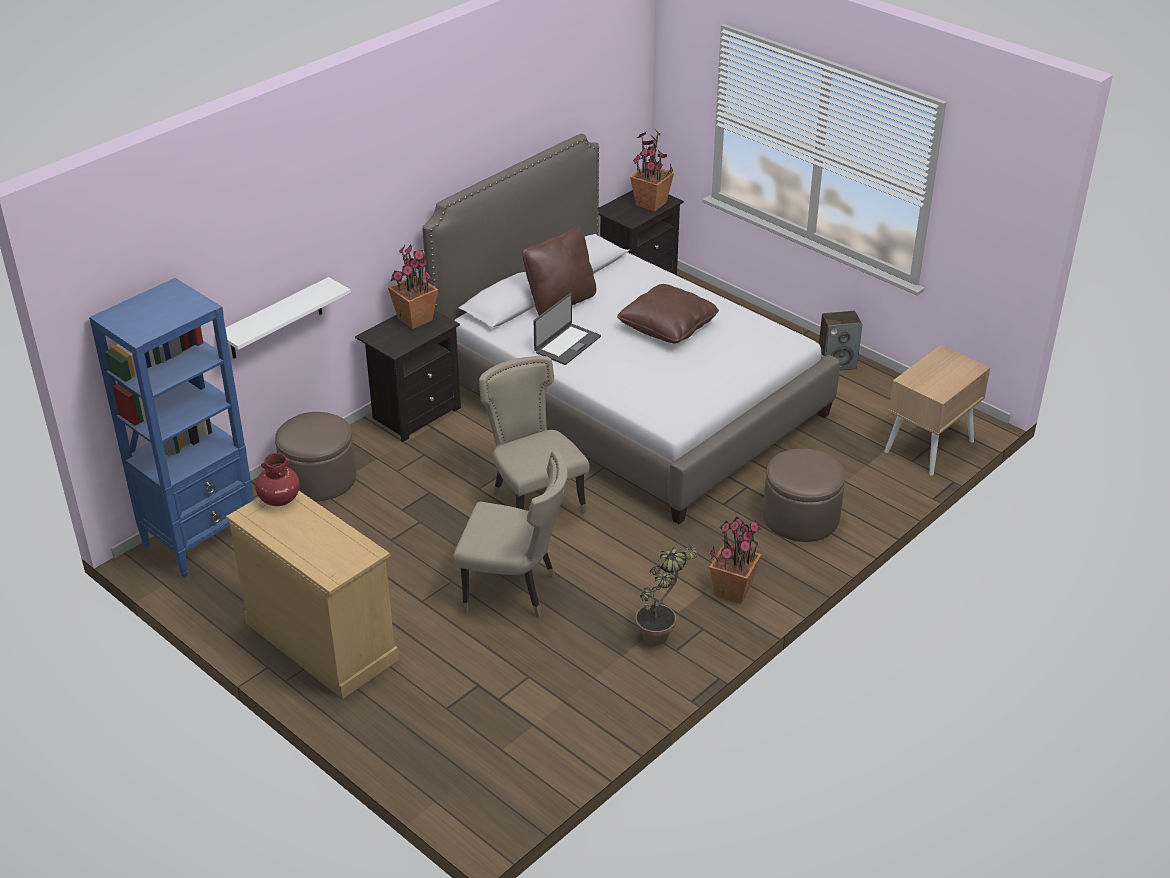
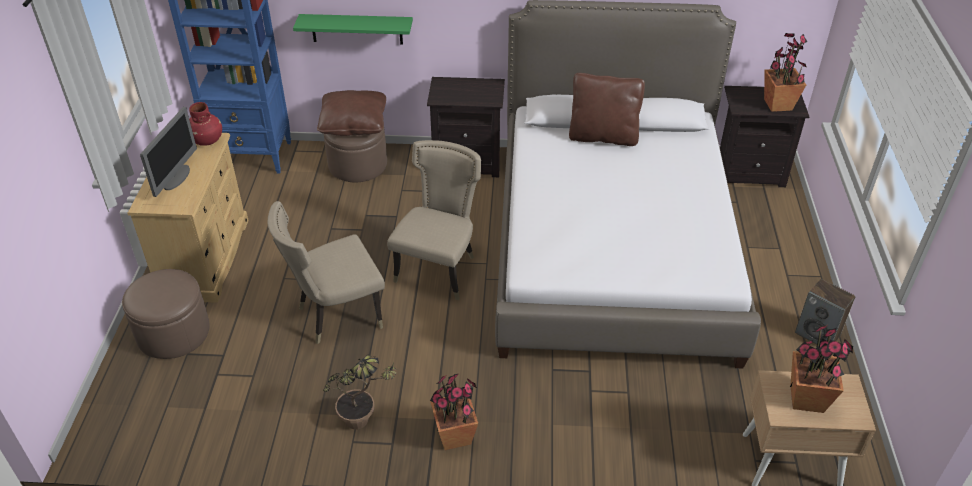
camera: 50 degrees right, 5 degrees up
white shelf [225,277,351,359] -> green shelf [293,14,413,44]
potted plant [388,244,438,329] -> potted plant moved to [790,325,853,413]
beige chair [453,450,568,618] -> beige chair turned 90 degrees clockwise [267,201,385,344]
laptop [534,293,601,365] -> none
brown pillow [617,284,719,343] -> brown pillow moved to [317,90,386,136]
brown ottoman [763,449,845,542] -> brown ottoman moved to [122,269,210,359]
none -> monitor [140,107,197,197]

